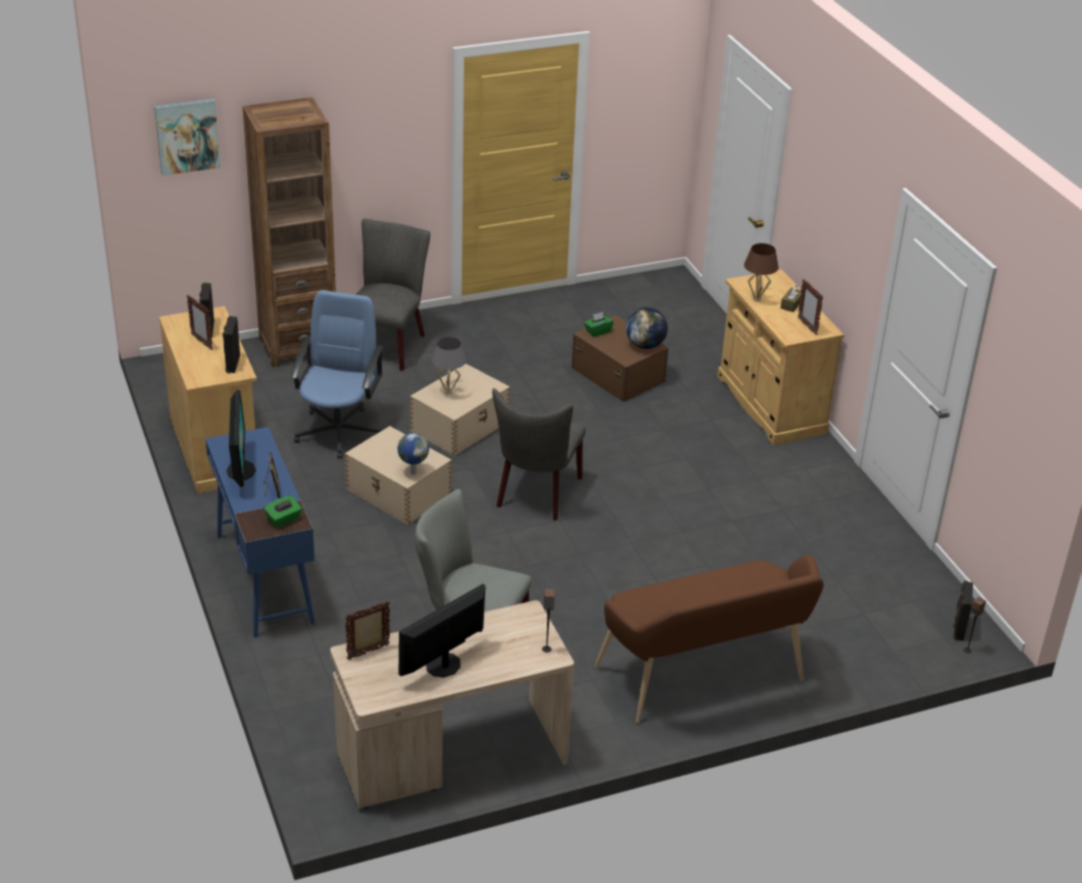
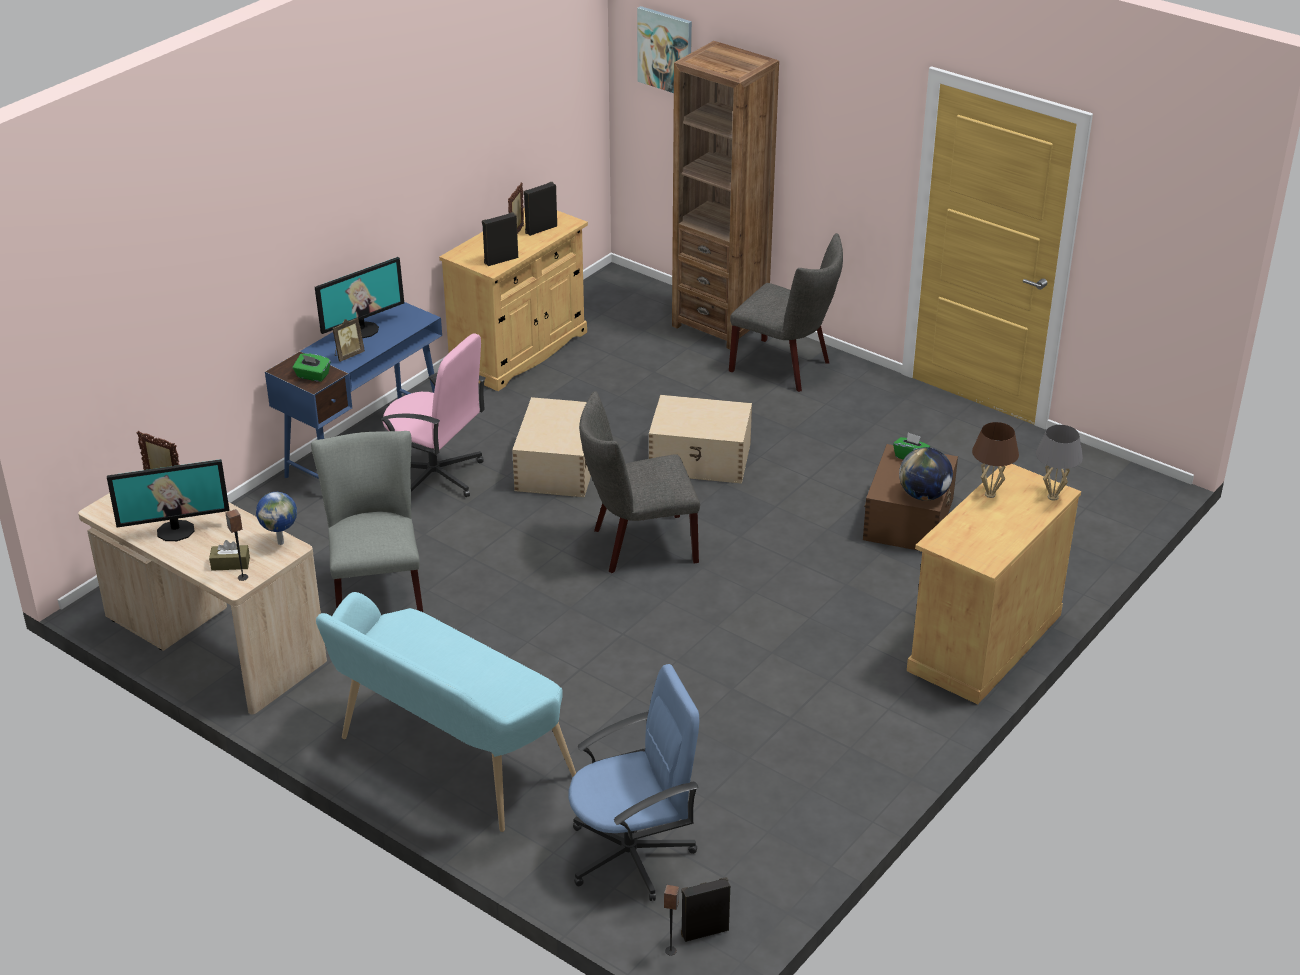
camera: 60 degrees right, 0 degrees up
blue office chair [290,290,383,459] -> blue office chair moved to [569,664,699,901]
grey chair [356,219,430,371] -> grey chair turned 45 degrees clockwise [729,233,843,392]
globe [397,433,429,475] -> globe moved to [256,492,297,545]
monitor [399,584,486,677] -> monitor turned 150 degrees clockwise [107,459,230,541]
grey table lamp [432,337,466,394] -> grey table lamp moved to [1036,425,1083,501]
brown bench [594,555,824,723] -> turquoise bench [316,592,576,832]
brown tissue box [781,285,802,312] -> brown tissue box moved to [209,540,250,571]
picture frame [798,279,823,335] -> none
none -> pink office chair [381,334,486,497]

